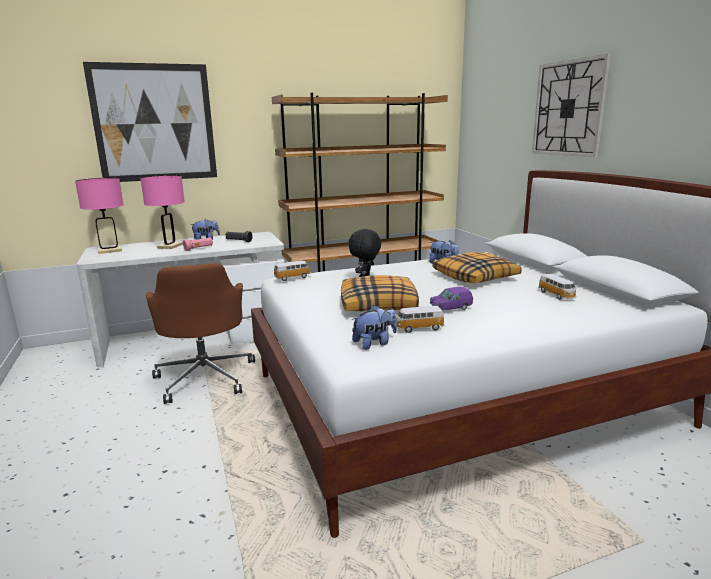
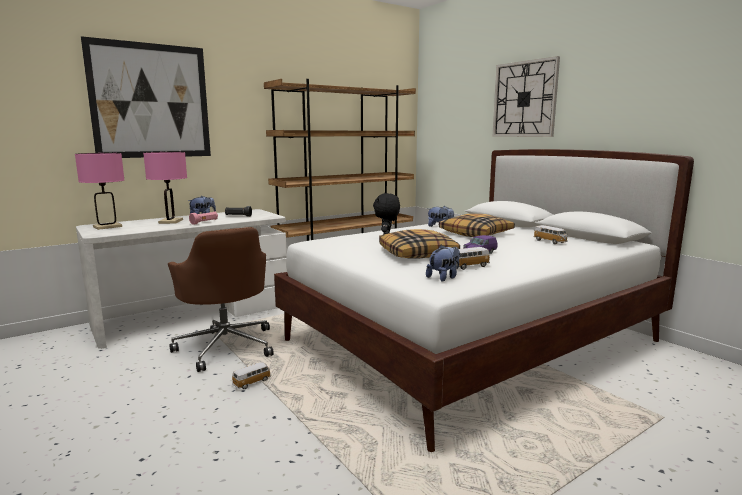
camera: 15 degrees left, 5 degrees down
toy car [274,261,311,281] -> toy car moved to [232,362,271,389]

